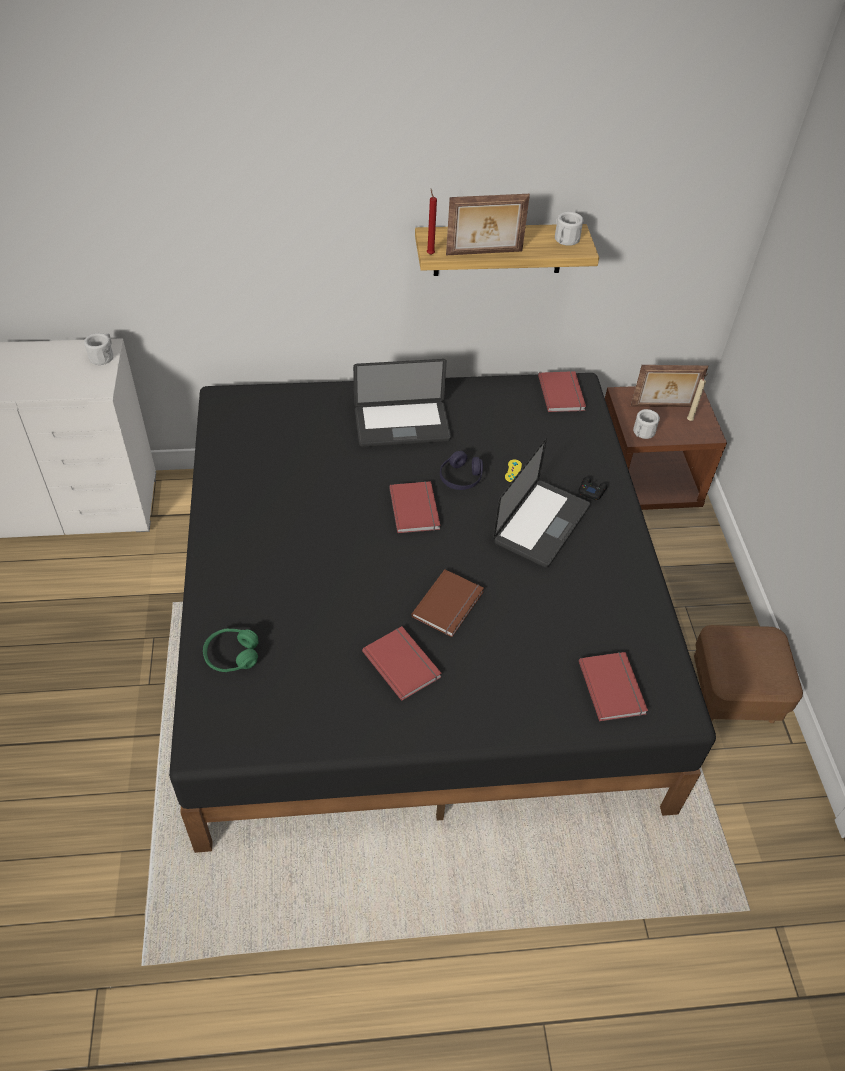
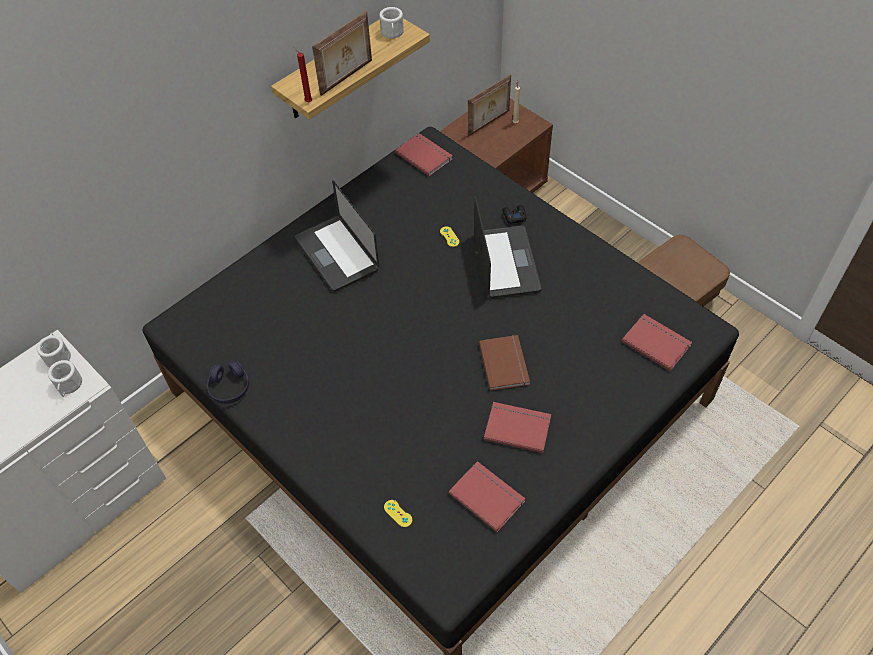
camera: 35 degrees left, 5 degrees up
green headphones [203,628,259,672] -> yellow game controller [384,500,412,527]
laptop [353,359,451,447] -> laptop turned 105 degrees clockwise [295,180,379,292]
red book [389,481,440,533] -> red book moved to [449,461,525,532]
purple headphones [440,451,483,490] -> purple headphones moved to [207,361,249,404]
white mug [633,409,660,439] -> white mug moved to [48,360,82,397]

